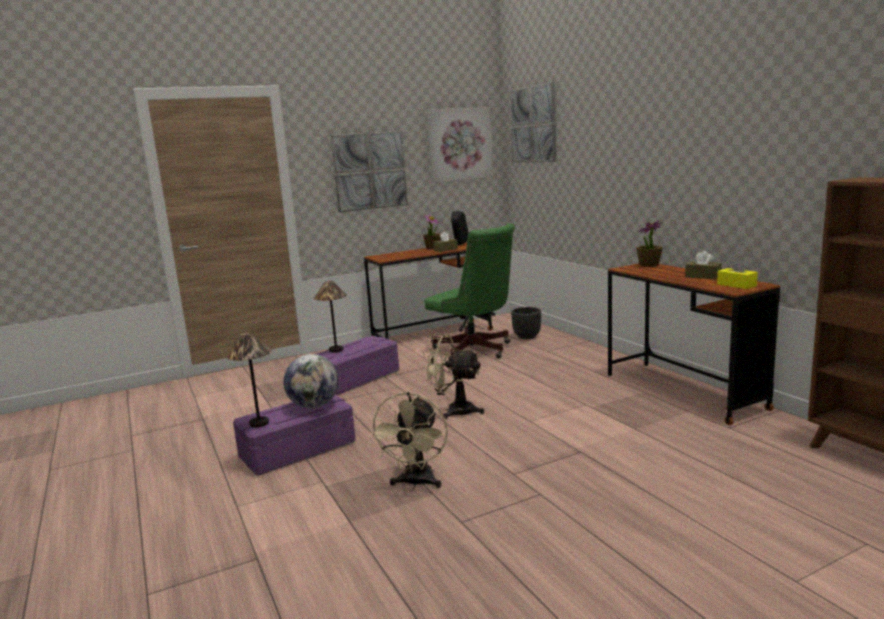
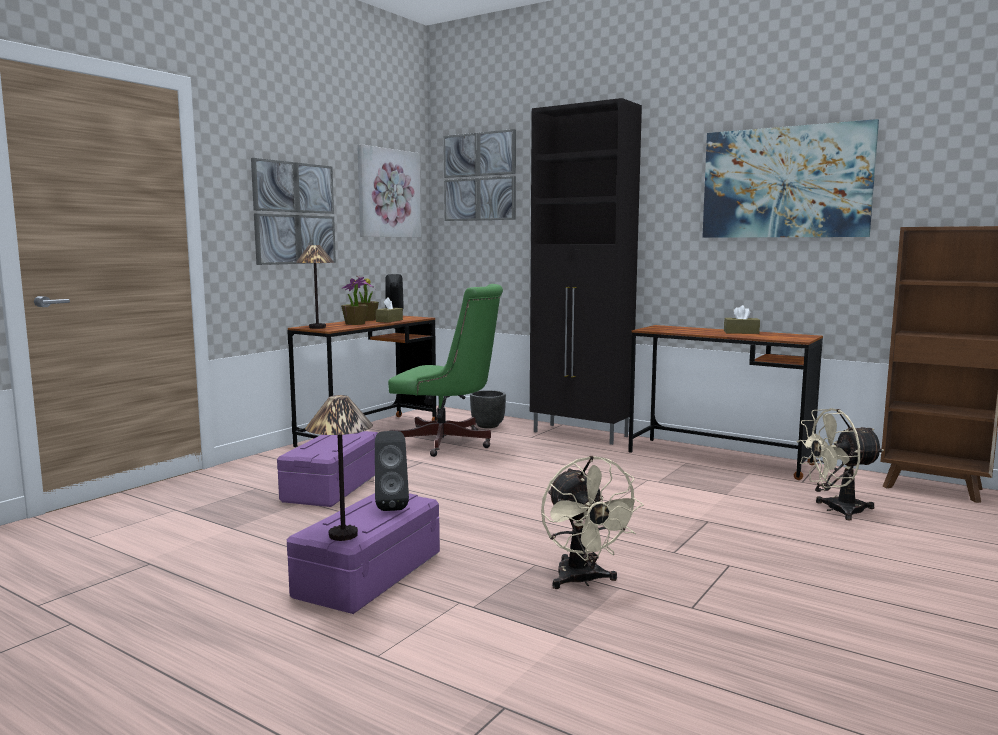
camera: 30 degrees left, 5 degrees down
globe [284,354,339,408] -> black speaker [375,431,409,511]
table lamp [314,281,347,352] -> table lamp moved to [295,245,334,329]
beige fan [422,333,484,419] -> beige fan moved to [796,408,884,521]
potted plant [636,221,663,267] -> potted plant moved to [341,277,368,325]
yellow tissue box [717,258,758,289] -> none
none -> black cabinet [530,98,642,445]
none -> picture [702,119,879,238]

